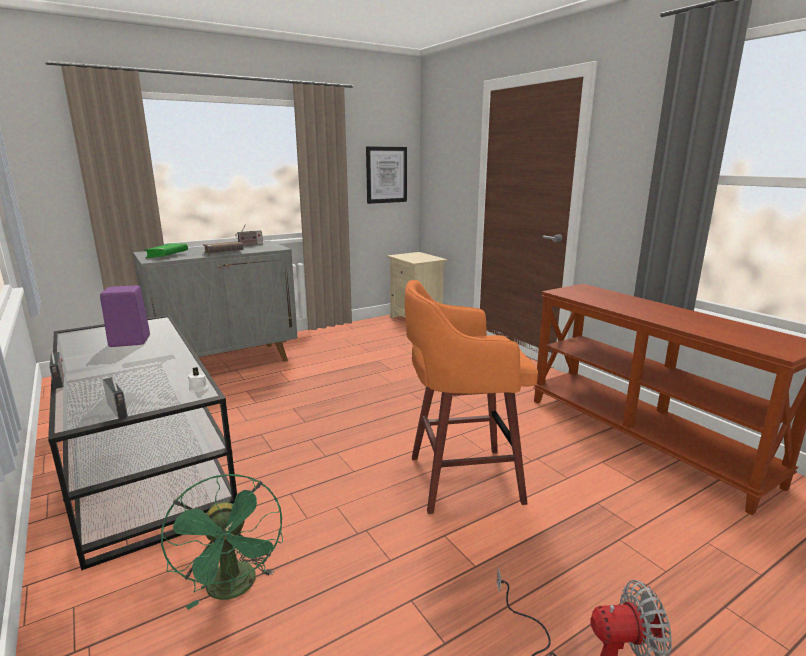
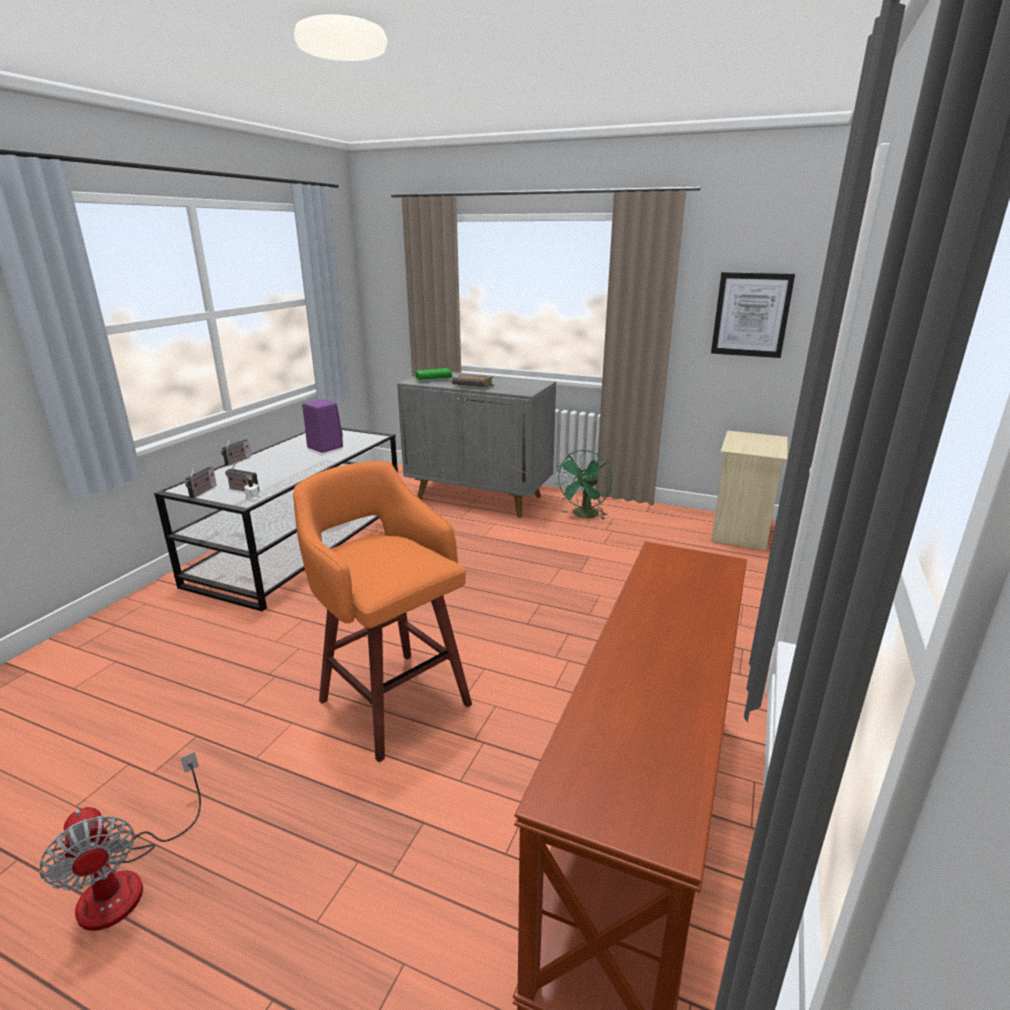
camera: 55 degrees right, 5 degrees up
green fan [161,474,283,610] -> green fan moved to [555,450,612,520]
radio [235,224,263,246] -> radio moved to [225,461,259,492]

